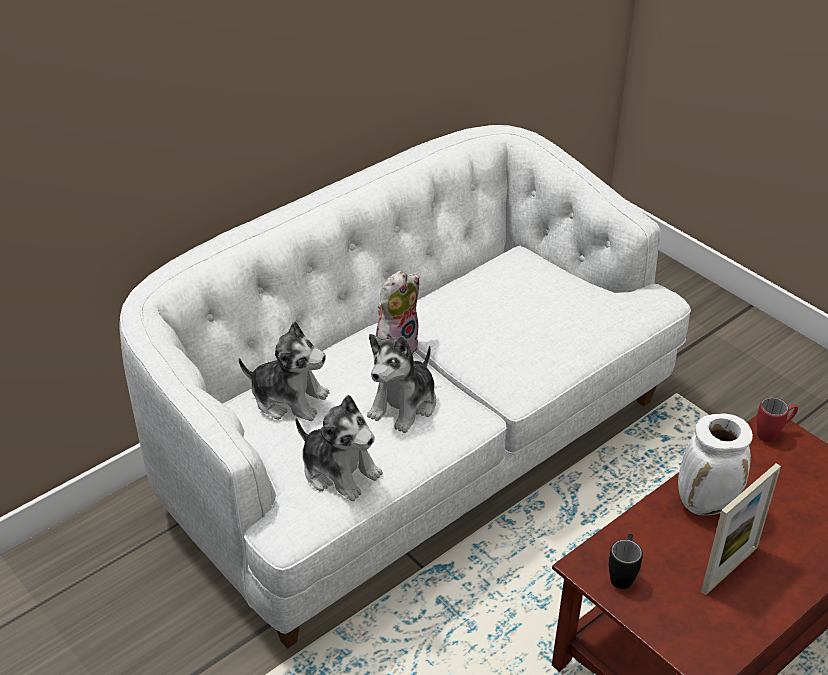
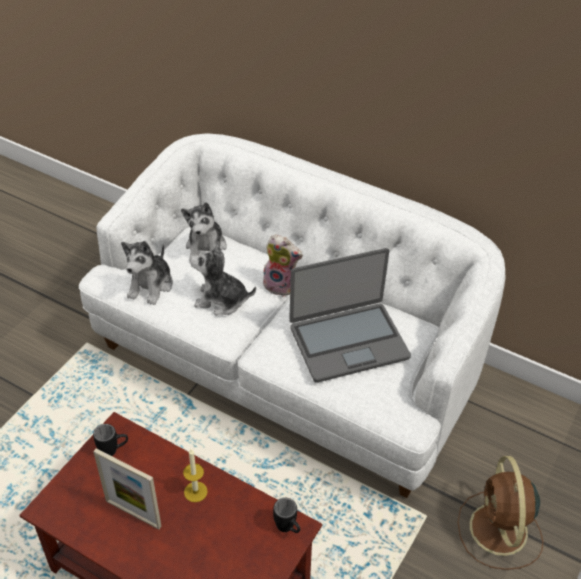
camera: 70 degrees right, 5 degrees up
white vase [678,414,753,515] -> candle [183,449,208,502]
red mug [757,397,798,442] -> black mug [273,498,300,533]
none -> laptop [289,248,411,383]
none -> brown fan [458,456,543,570]

